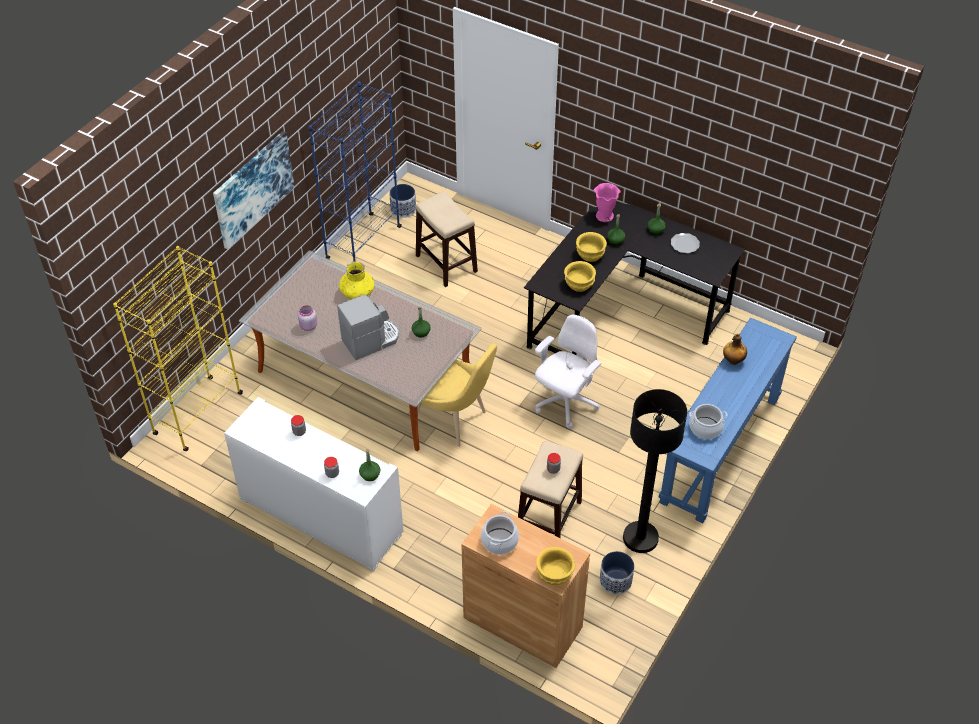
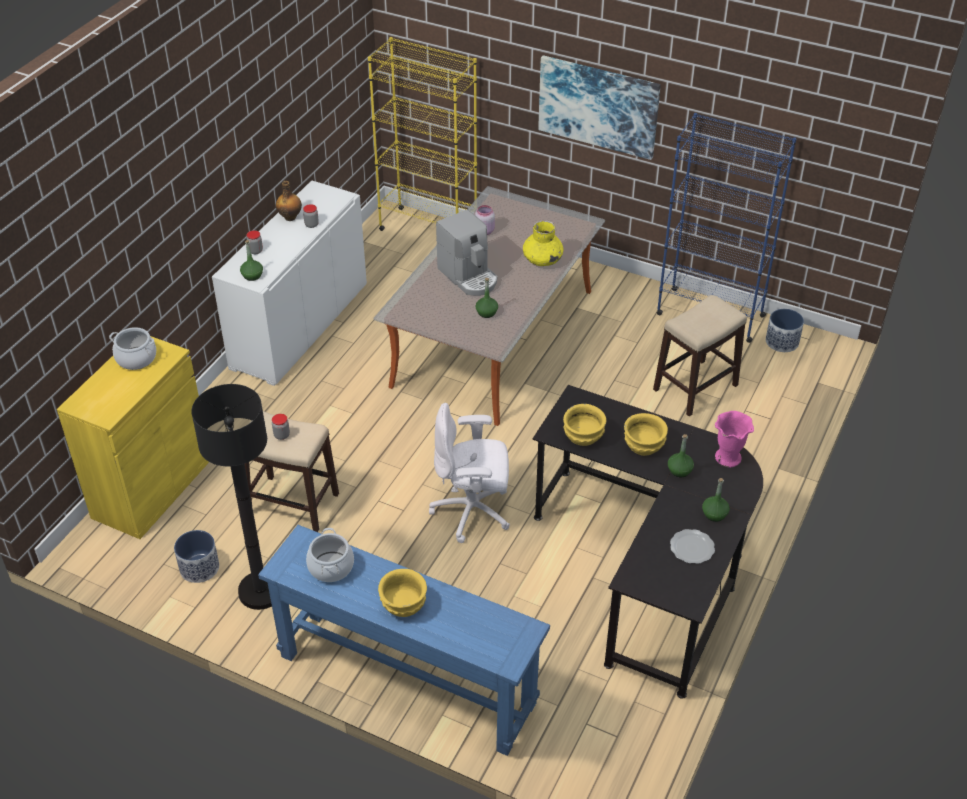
camera: 85 degrees right, 5 degrees down
yellow chair [411,343,497,447] -> none
brown cabinet [461,504,590,668] -> yellow cabinet [57,336,209,539]
white office chair [535,315,601,429] -> white office chair turned 150 degrees clockwise [429,403,510,543]
yellow bowl [536,547,575,585] -> yellow bowl moved to [378,569,427,617]
bottle [723,334,747,365] -> bottle moved to [276,181,302,221]

